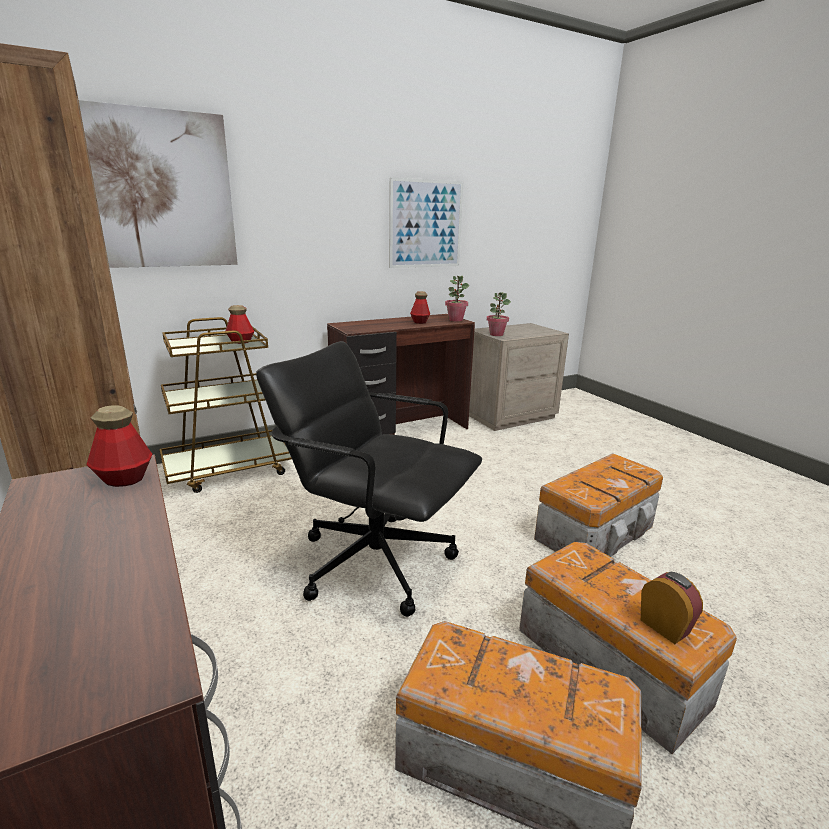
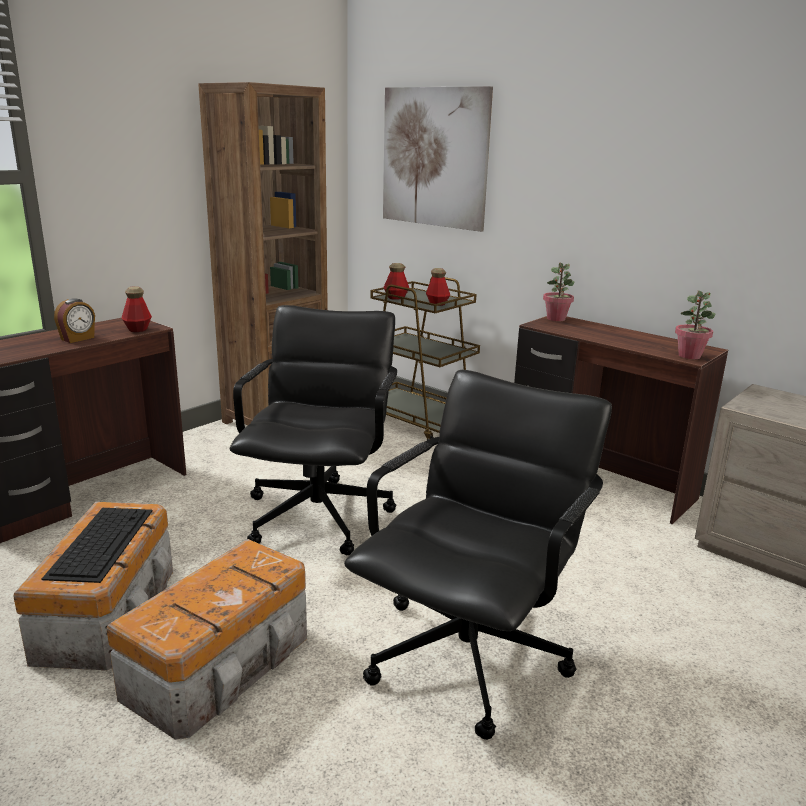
camera: 70 degrees right, 0 degrees up
picture [389,177,463,268] -> none
bottle [410,291,430,324] -> bottle moved to [383,263,409,300]
potted plant [487,292,511,336] -> potted plant moved to [543,262,574,321]
storage box [534,453,663,557] -> black office chair [344,370,612,740]
alarm clock [641,572,703,644] -> alarm clock moved to [54,299,95,343]
none -> keyboard [41,508,152,583]

